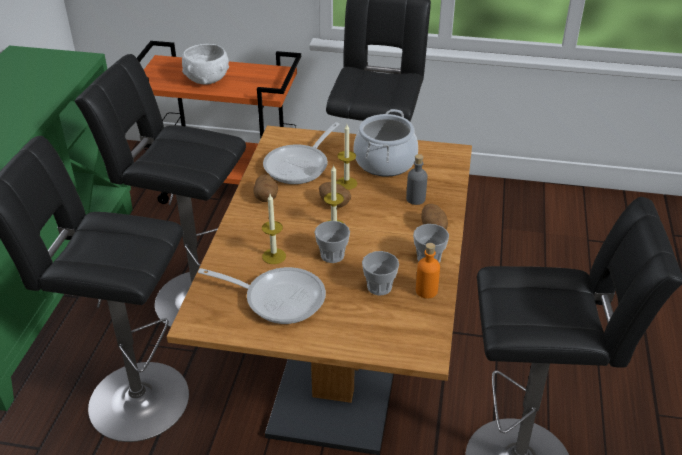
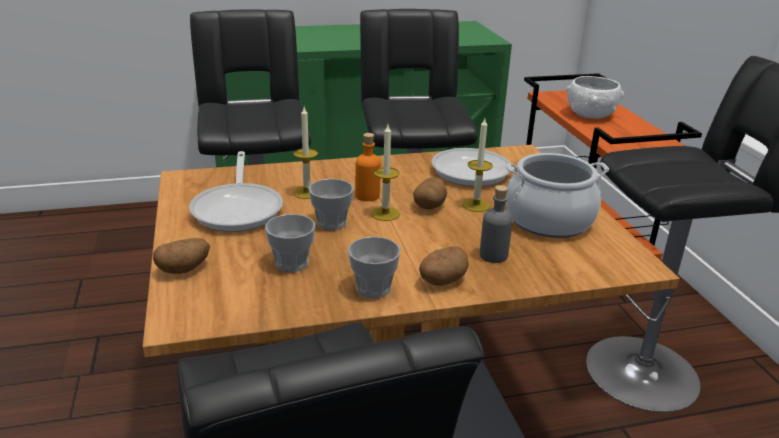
camera: 65 degrees right, 10 degrees down
potato [253,174,278,202] -> potato moved to [153,238,210,274]
orange bottle [416,243,440,298] -> orange bottle moved to [355,133,381,201]

